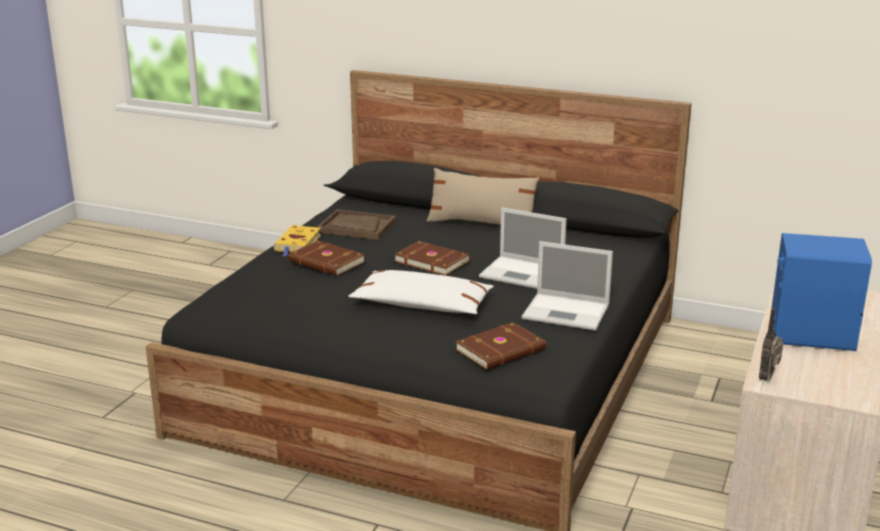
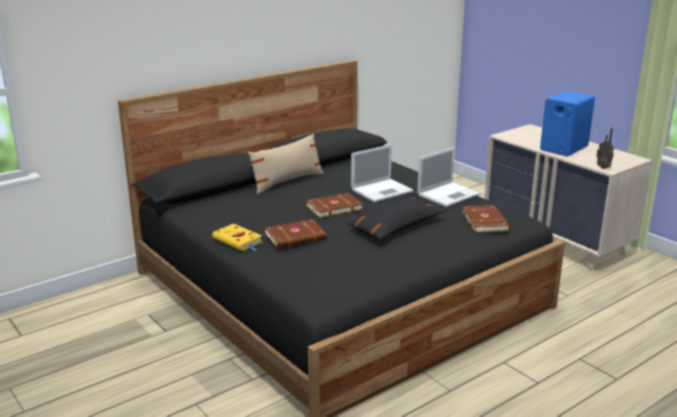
camera: 60 degrees left, 0 degrees up
brown tray [317,209,396,240] -> none
white pillow [349,270,494,314] -> black pillow [346,197,446,240]

